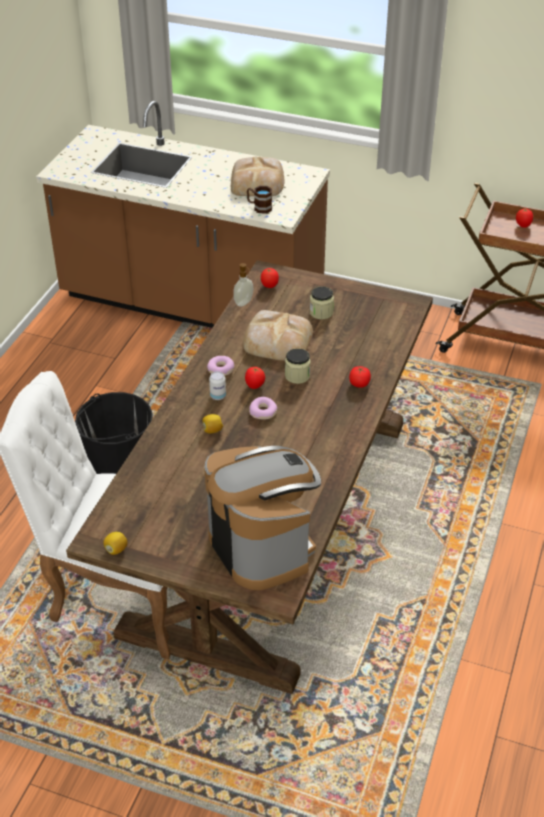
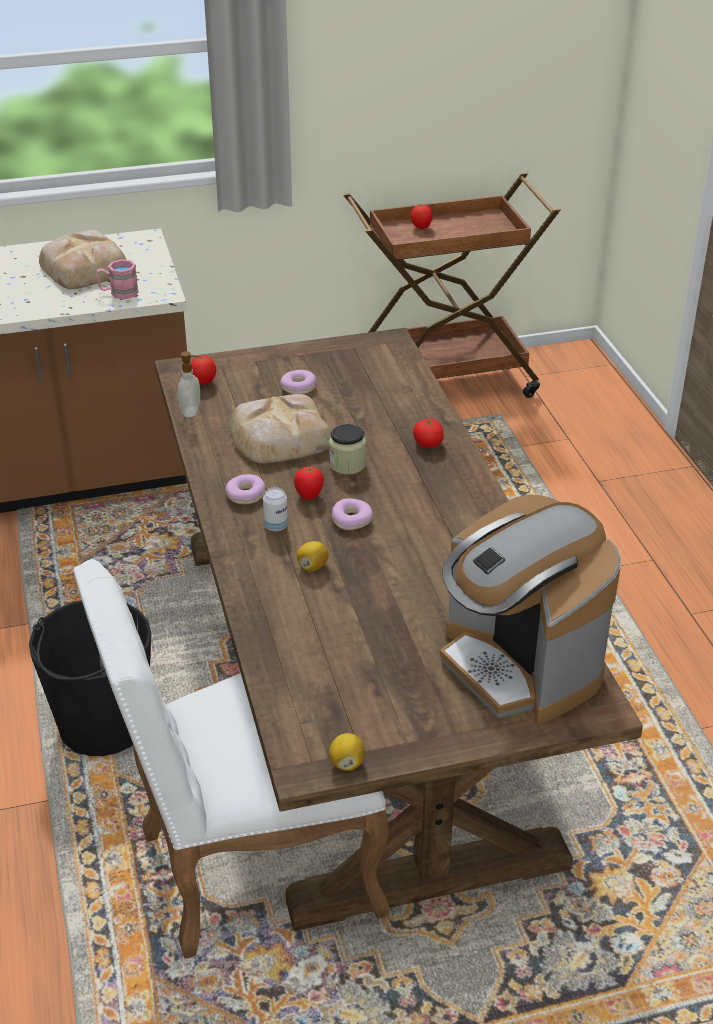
camera: 35 degrees left, 5 degrees down
coffee machine [204,446,321,590] -> coffee machine turned 150 degrees counterclockwise [440,494,621,724]
brown mug [247,186,272,213] -> pink mug [96,259,139,299]
jar [310,286,334,320] -> donut [280,370,317,394]

